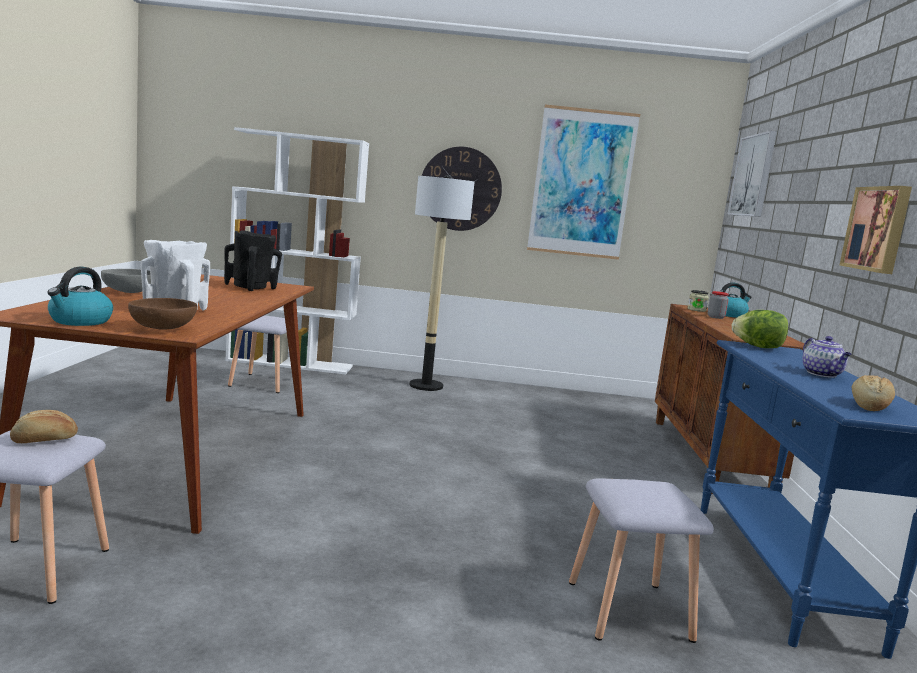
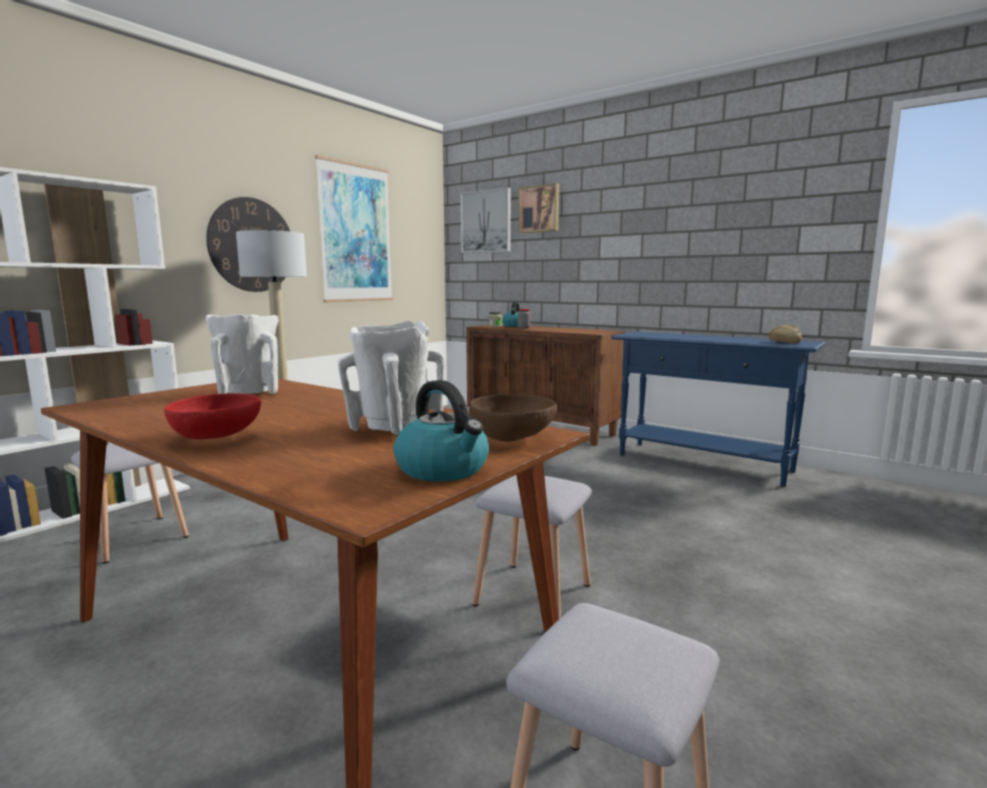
camera: 55 degrees left, 0 degrees up
bread [10,410,78,443] -> none
grey bowl [101,269,151,293] -> red bowl [164,394,261,439]
black vase [224,230,282,291] -> white vase [206,314,279,394]
grey stool [569,478,714,643] -> grey stool moved to [473,475,592,620]
lettuce [732,310,788,348] -> none
teapot [803,336,851,378] -> none
picture [840,186,912,274] -> picture moved to [518,183,559,233]

